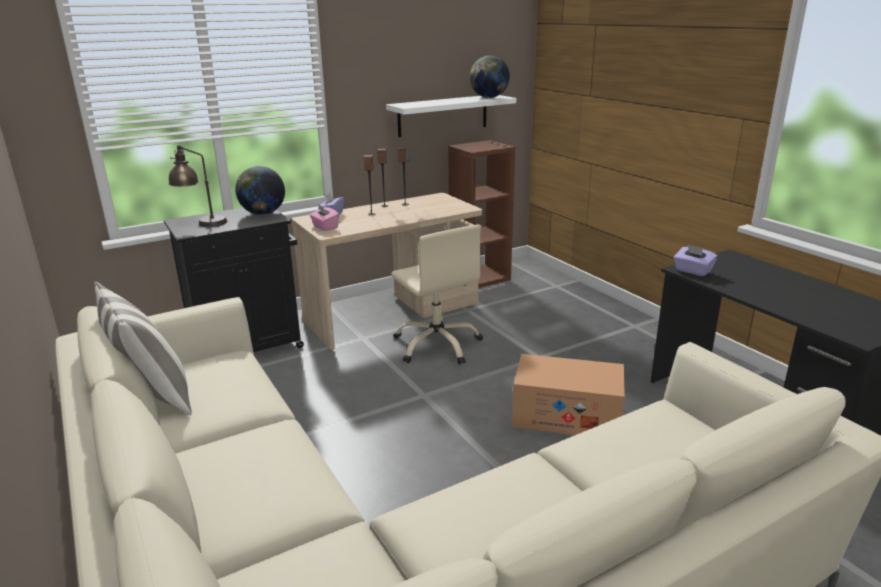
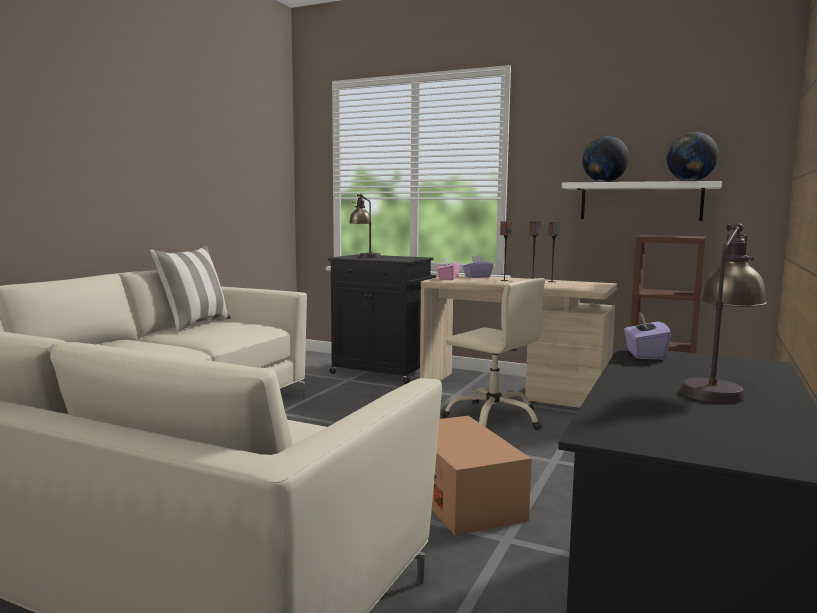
camera: 55 degrees right, 15 degrees down
globe [235,166,285,215] -> globe moved to [582,136,629,182]
beige office chair [391,225,483,365] -> beige office chair turned 75 degrees counterclockwise [441,278,545,430]
none -> table lamp [679,223,767,404]

